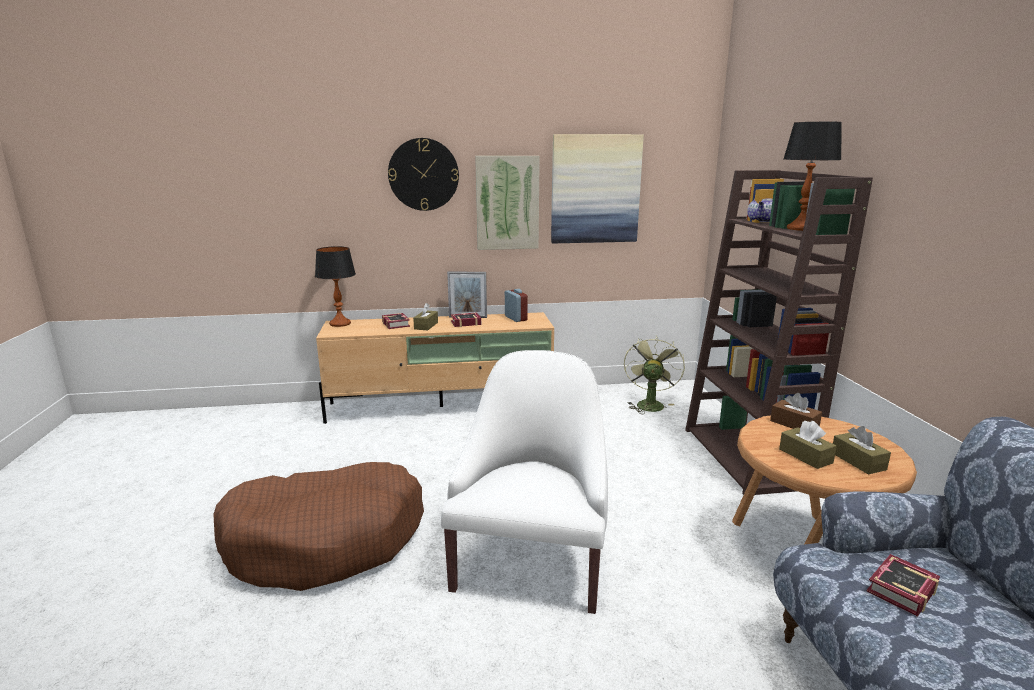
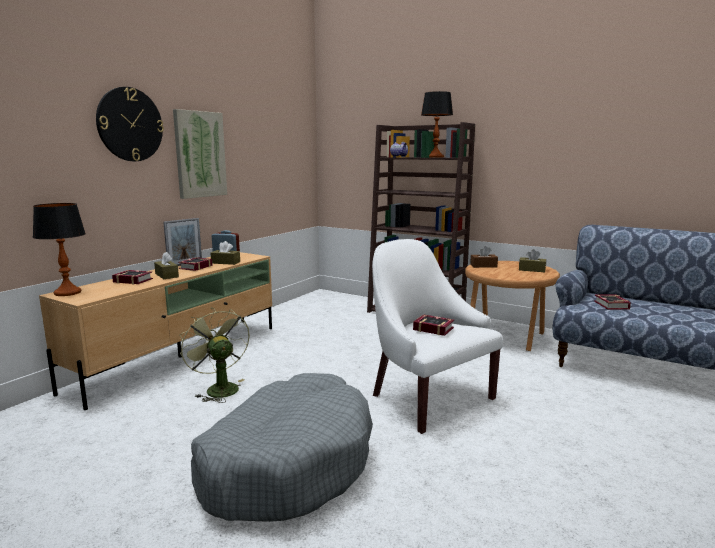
camera: 50 degrees left, 5 degrees down
brown dog bed [213,462,424,591] -> grey dog bed [191,373,373,522]
picture [551,134,644,243] -> none
green fan [624,336,685,414] -> green fan moved to [179,307,250,403]
brown tissue box [779,421,837,469] -> brown tissue box moved to [210,241,240,265]
none -> book [413,314,454,336]

